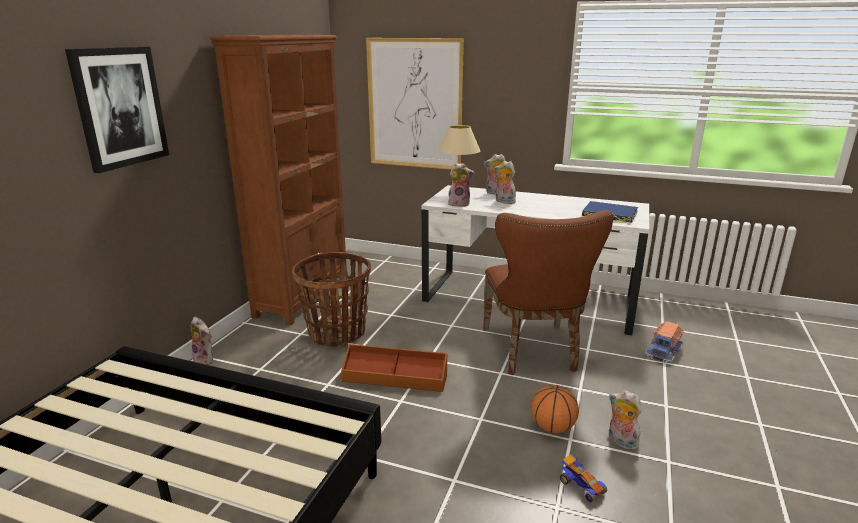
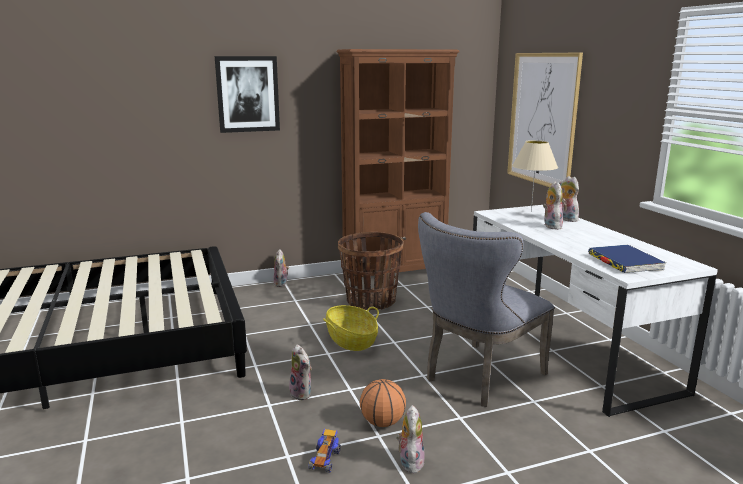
camera: 50 degrees right, 5 degrees down
brown storage box [341,344,448,392] -> basket [323,305,379,351]
plush toy [448,163,474,207] -> plush toy moved to [289,344,312,400]
brown chair [483,210,613,375] -> grey chair [418,212,555,407]
toy truck [646,321,684,363] -> none

